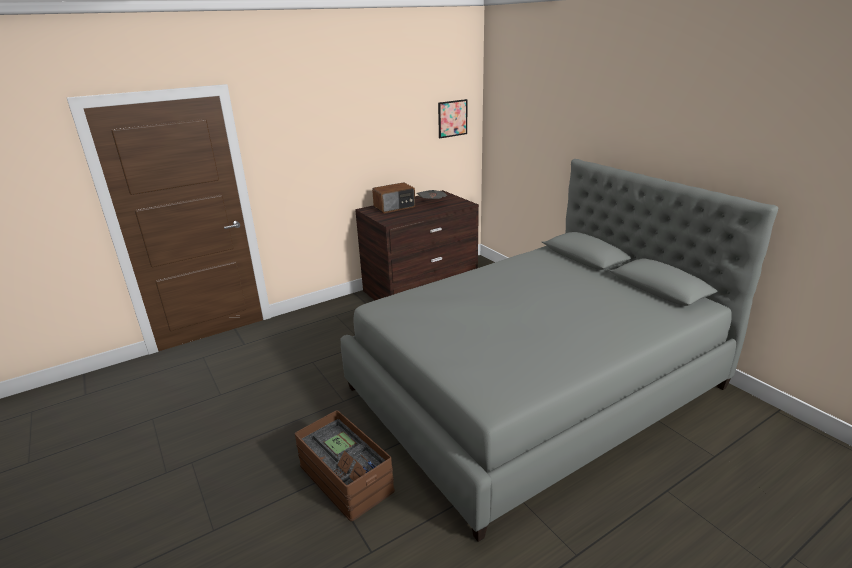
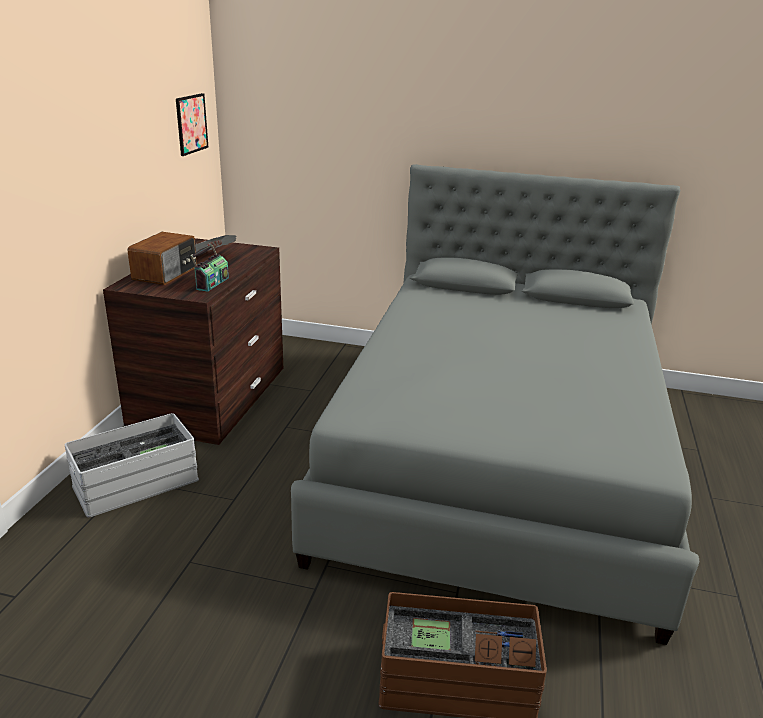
camera: 45 degrees left, 0 degrees up
none -> grey storage box [64,413,199,517]
none -> radio [191,245,229,292]

